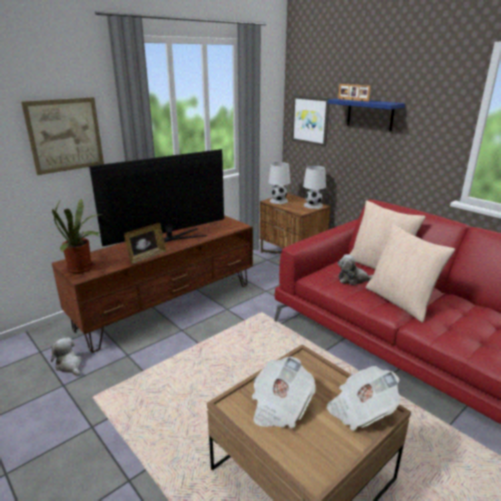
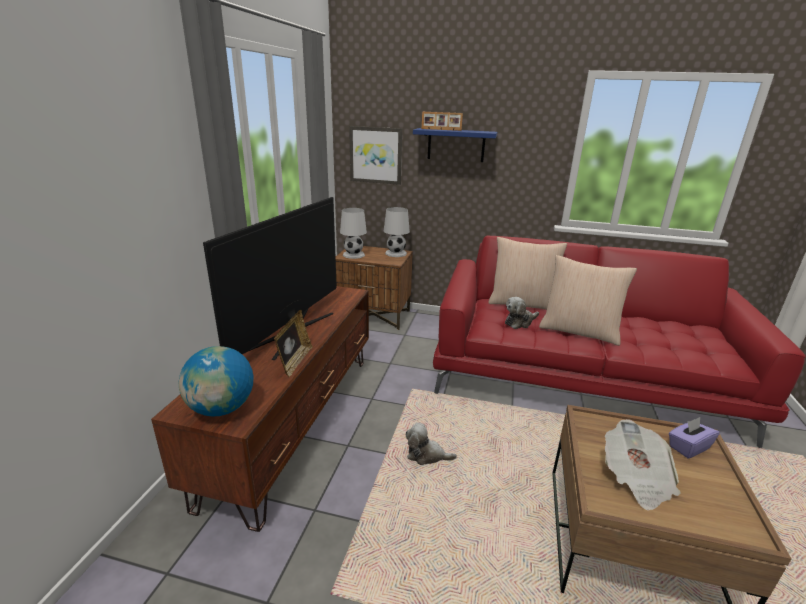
camera: 35 degrees left, 0 degrees up
picture [21,97,104,175] -> none
plush toy [51,337,82,376] -> plush toy moved to [406,423,457,465]
potted plant [52,199,102,273] -> globe [179,346,254,417]
newspaper [327,366,401,431] -> purple tissue box [669,417,720,458]

